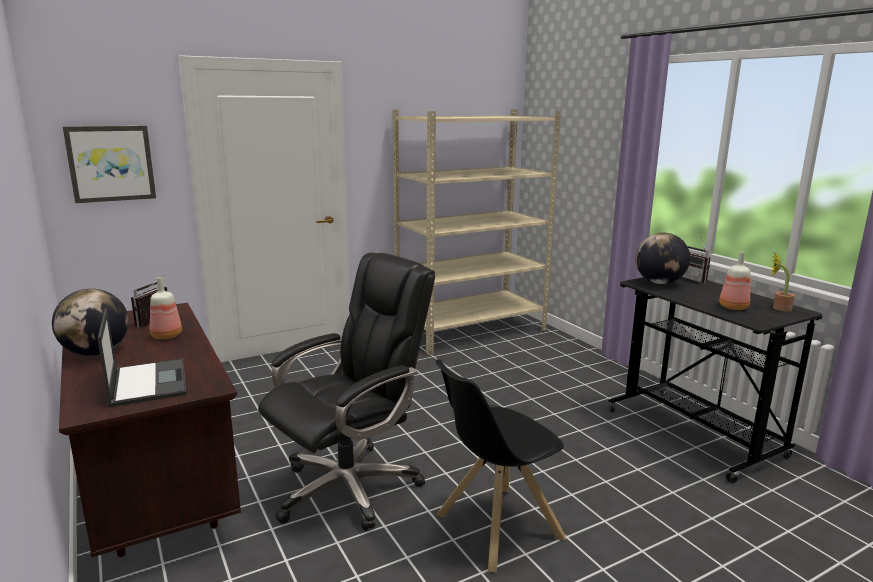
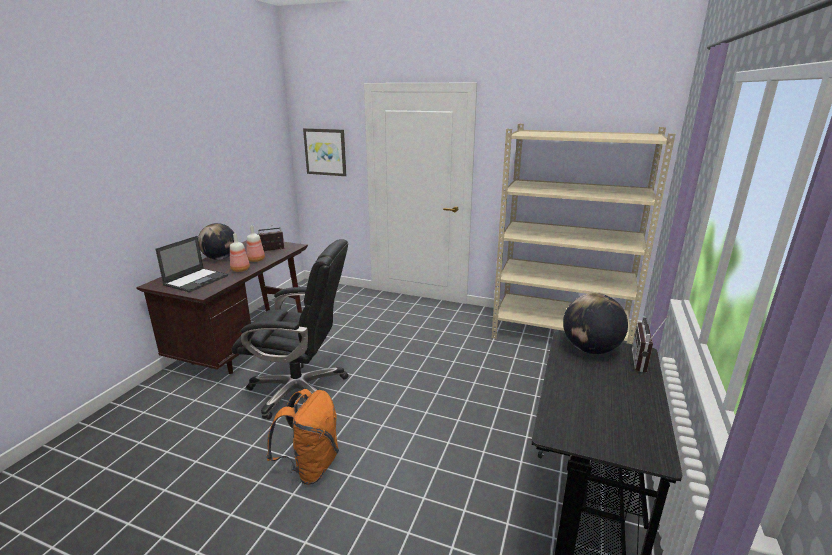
camera: 50 degrees right, 5 degrees up
black chair [436,359,566,572] -> orange backpack [266,389,339,485]
bottle [719,252,750,310] -> bottle moved to [230,233,250,272]
potted plant [771,251,795,312] -> none

